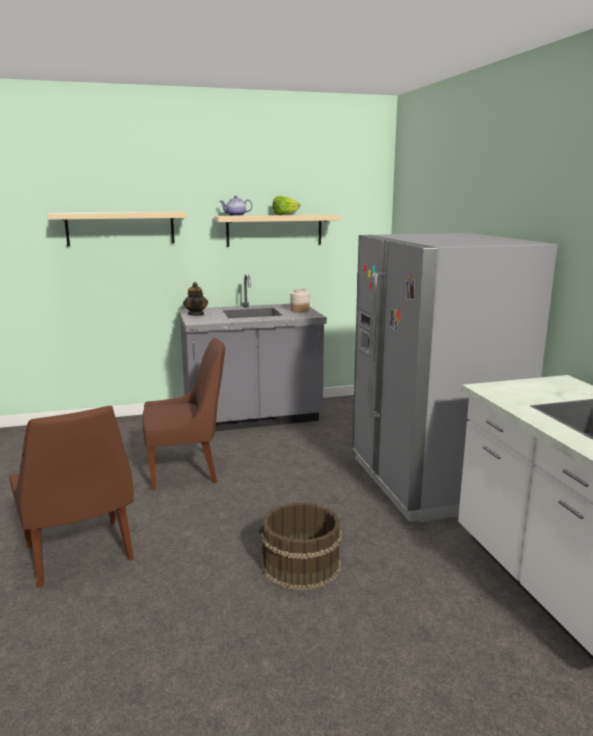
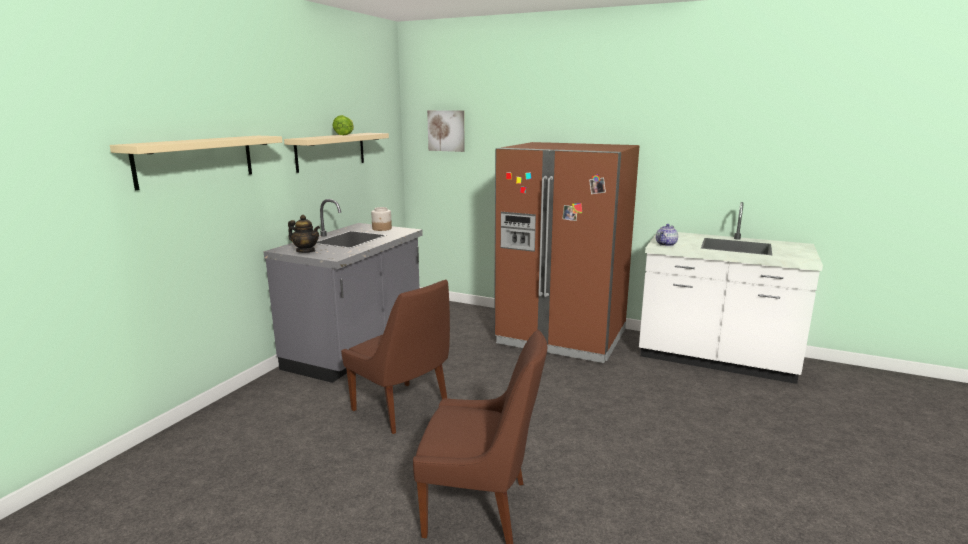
camera: 50 degrees left, 0 degrees up
brown chair [142,338,225,490] -> brown chair turned 105 degrees clockwise [341,280,450,434]
teapot [220,196,252,216] -> teapot moved to [656,224,678,246]
brown bucket [259,502,342,590] -> none
grey fridge [353,233,557,522] -> brown fridge [494,142,639,363]
none -> picture [427,110,465,152]

